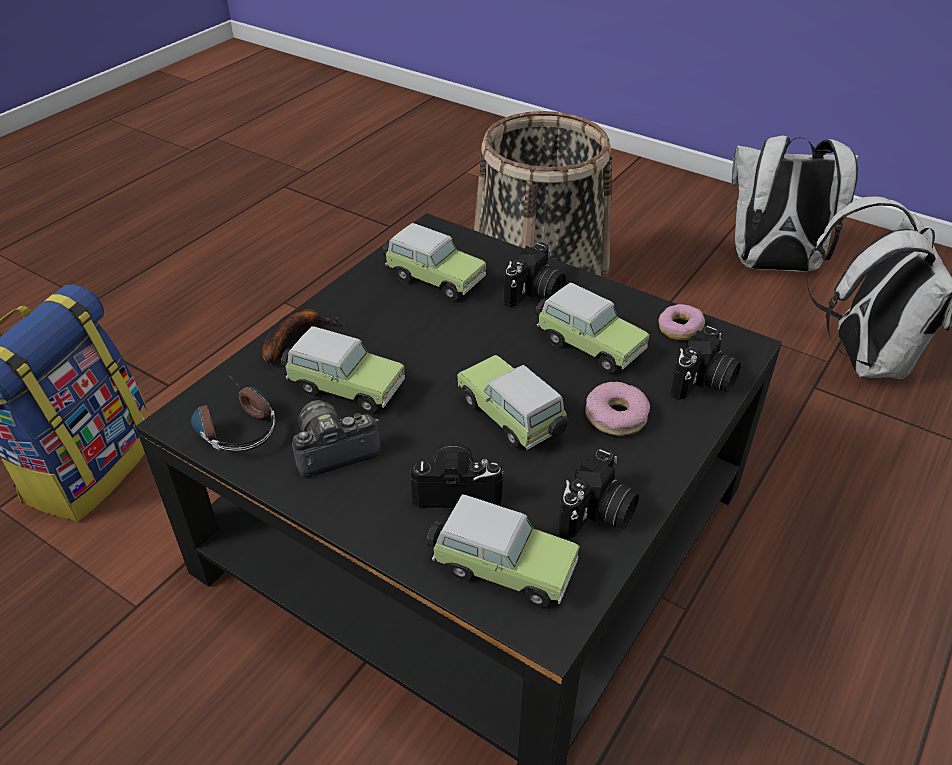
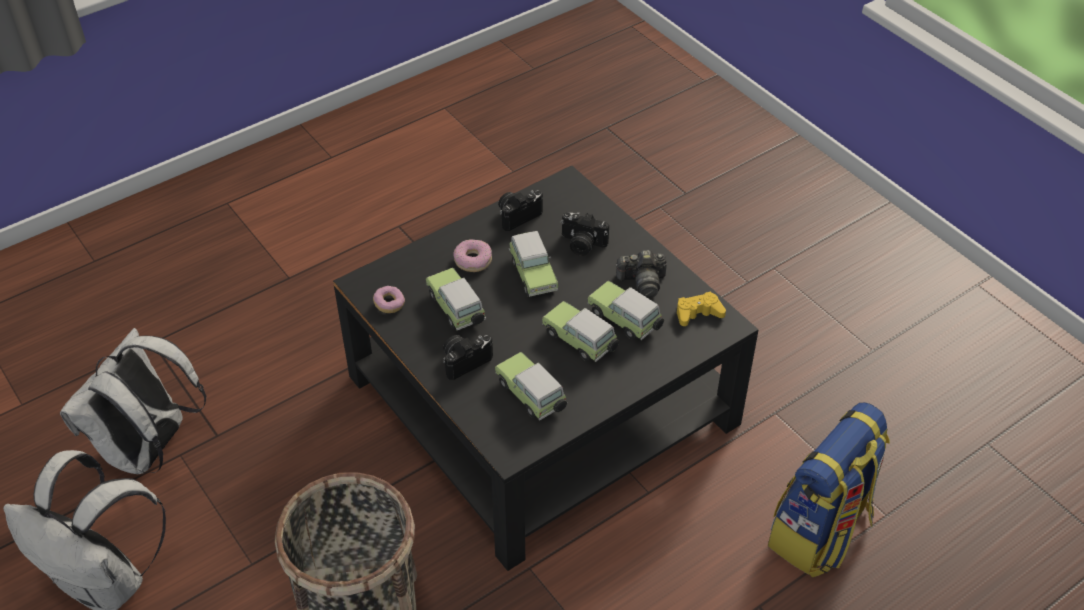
camera: 160 degrees left, 5 degrees up
headphones [191,379,276,452] -> yellow game controller [677,292,726,326]
banana [263,309,339,364] -> none
toy car [427,494,580,608] -> toy car moved to [542,301,619,362]
camera [671,325,741,400] -> none

